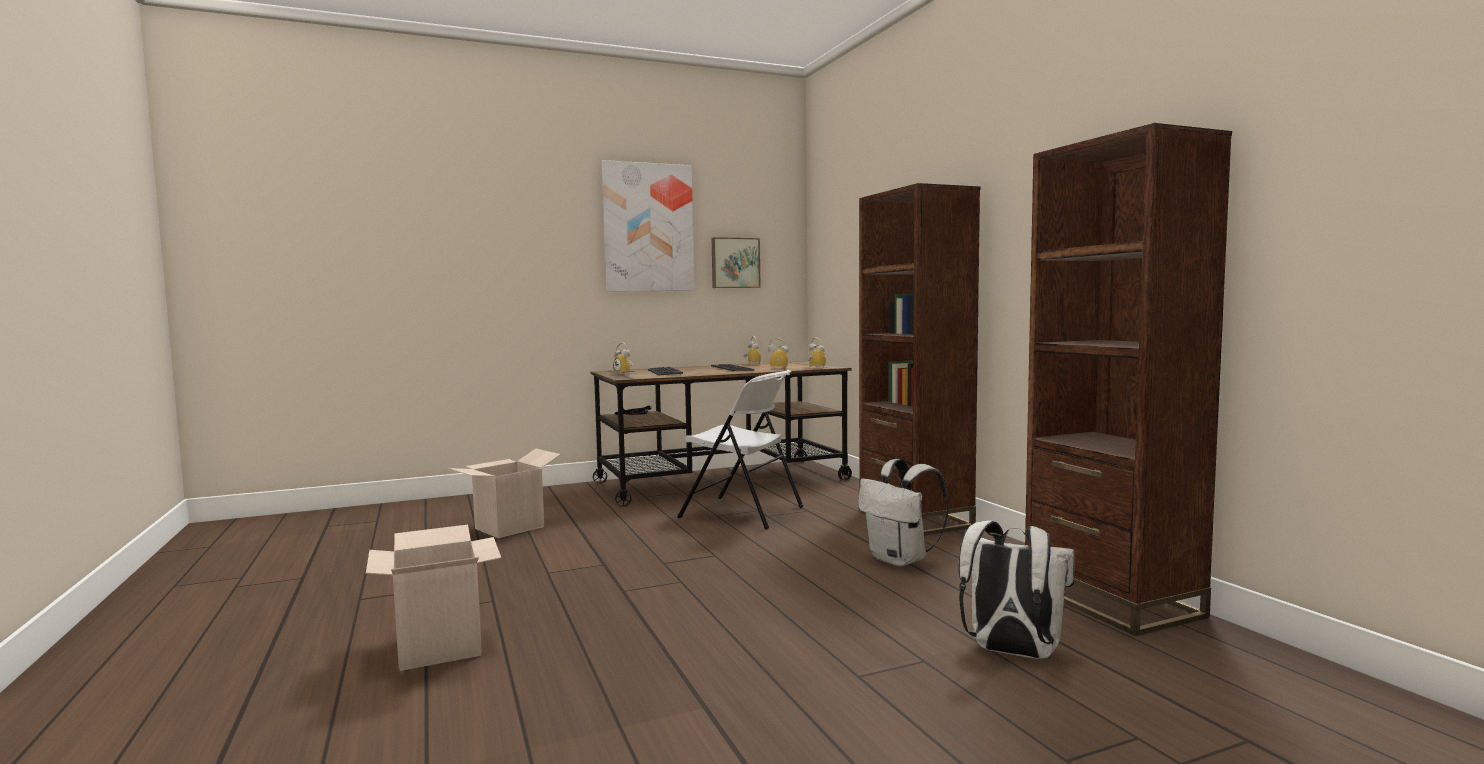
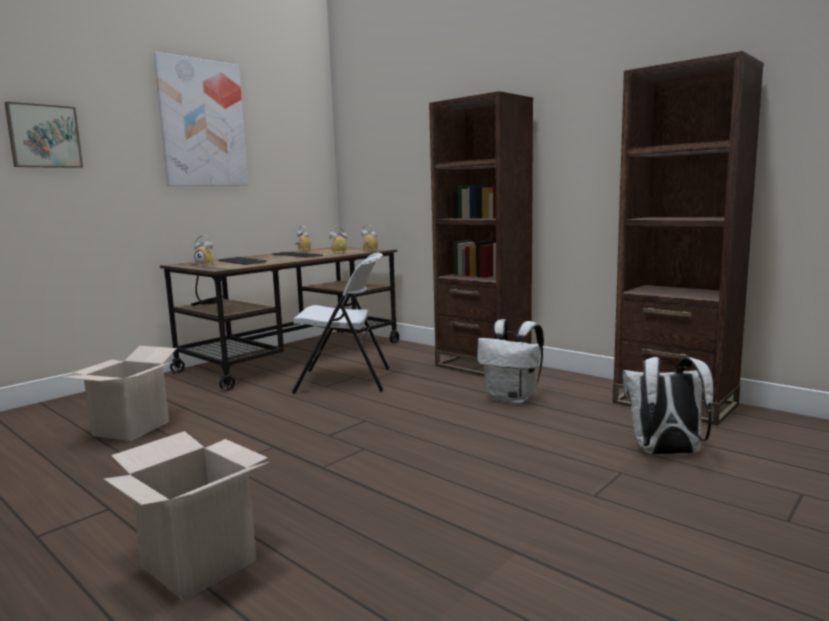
camera: 25 degrees left, 5 degrees up
picture [712,237,761,288] -> picture moved to [4,102,83,168]

